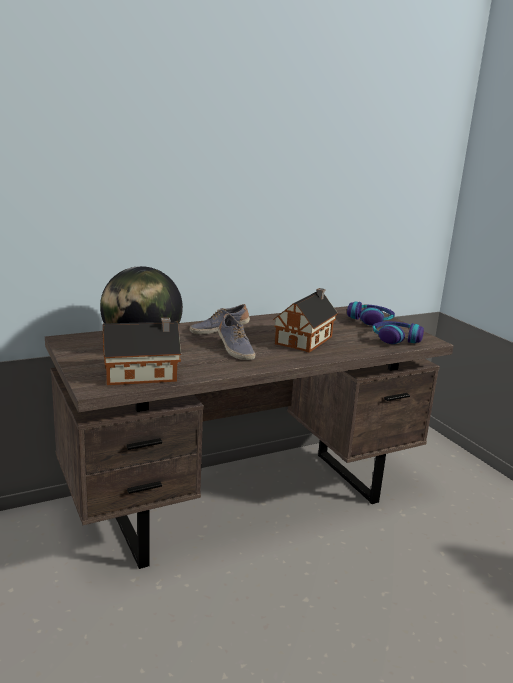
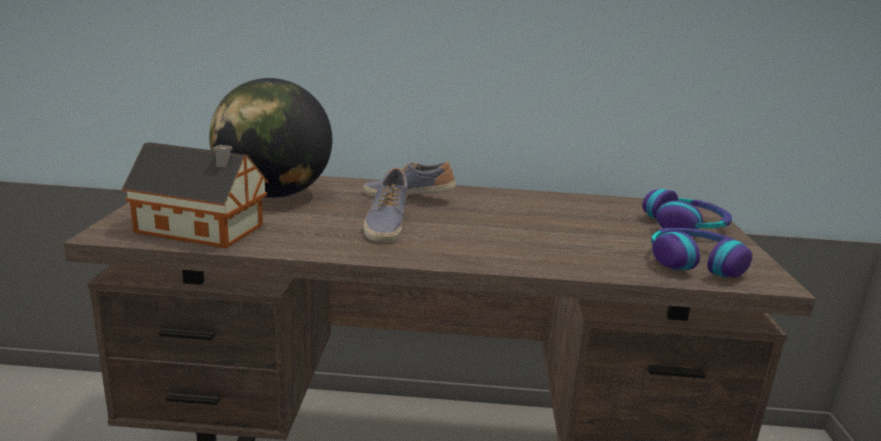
camera: 30 degrees right, 0 degrees up
toy house [273,288,338,352] -> none

